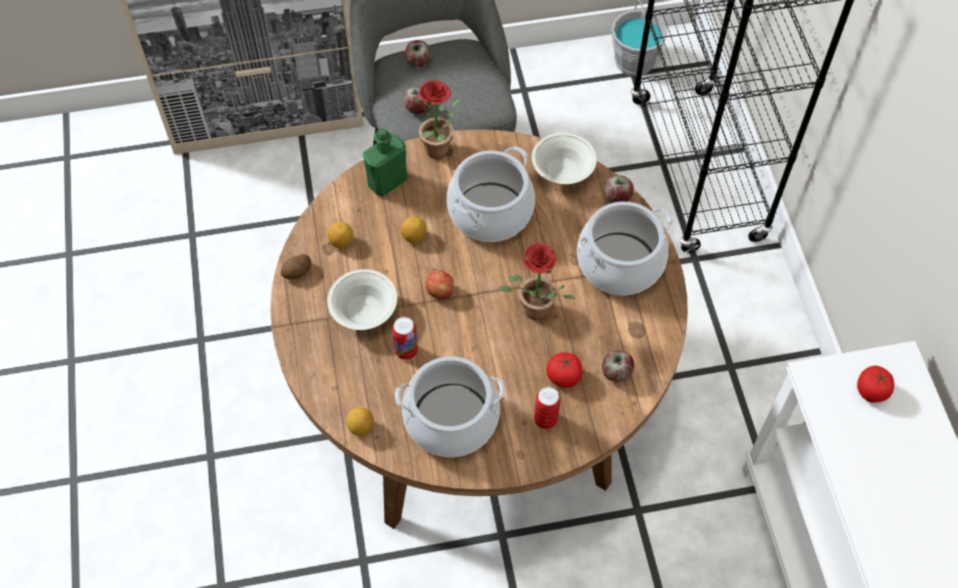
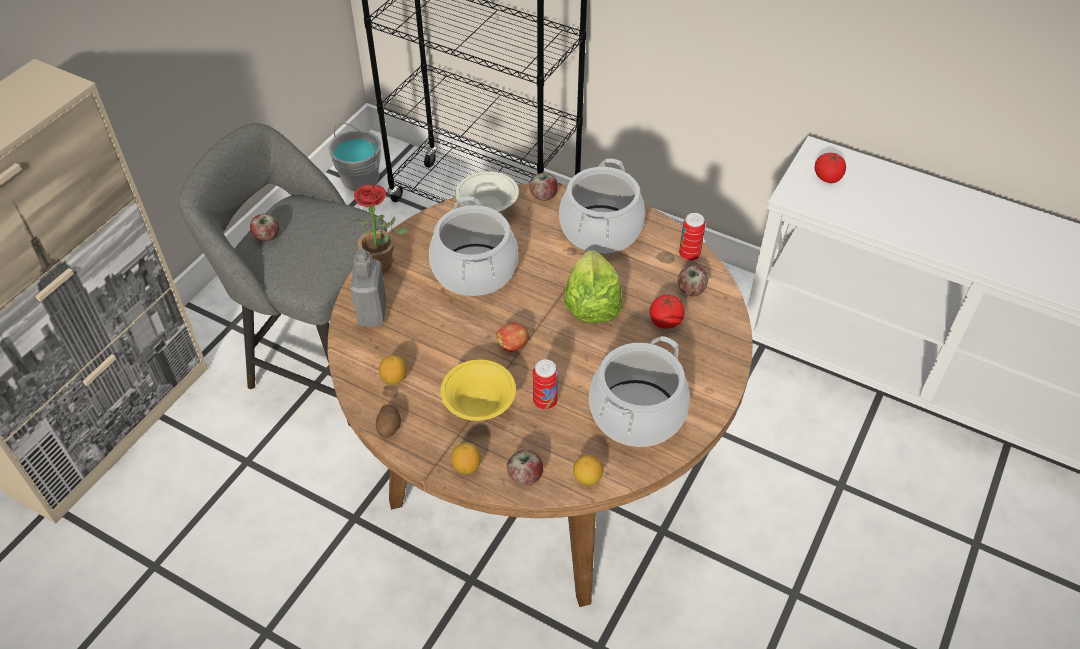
camera: 50 degrees left, 10 degrees down
white bowl [327,269,397,330] -> yellow bowl [440,360,516,421]
green bottle [363,128,407,197] -> grey bottle [350,249,387,327]
lemon [401,216,427,243] -> lemon moved to [451,442,481,474]
apple [403,87,430,114] -> apple moved to [507,450,543,486]
potted plant [499,243,576,320] -> lettuce [564,250,623,323]
can [534,386,561,429] -> can moved to [679,213,705,261]

